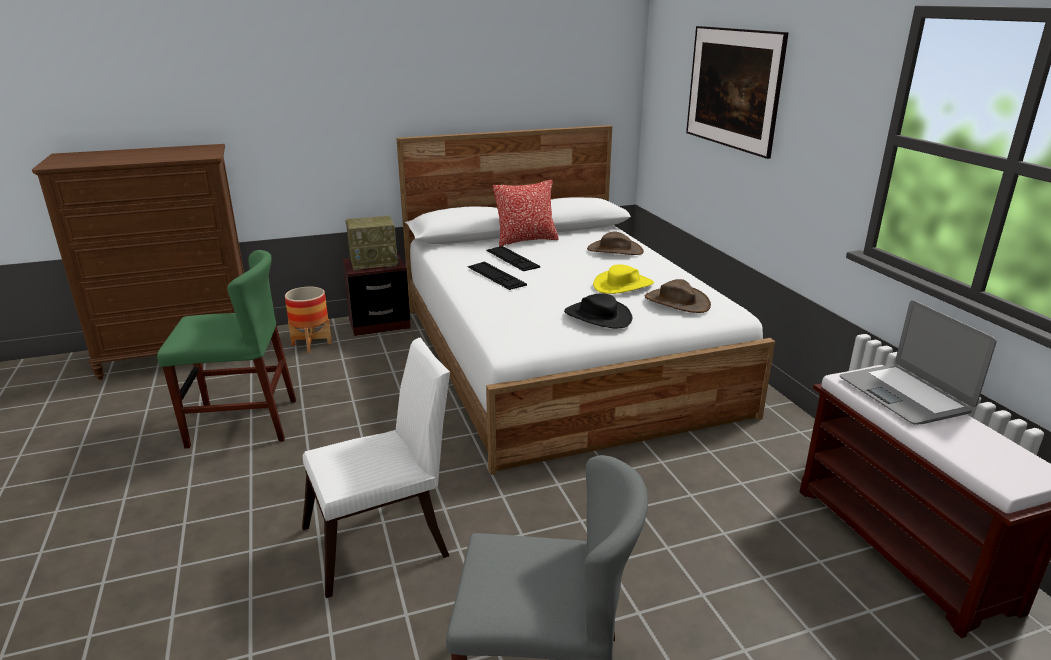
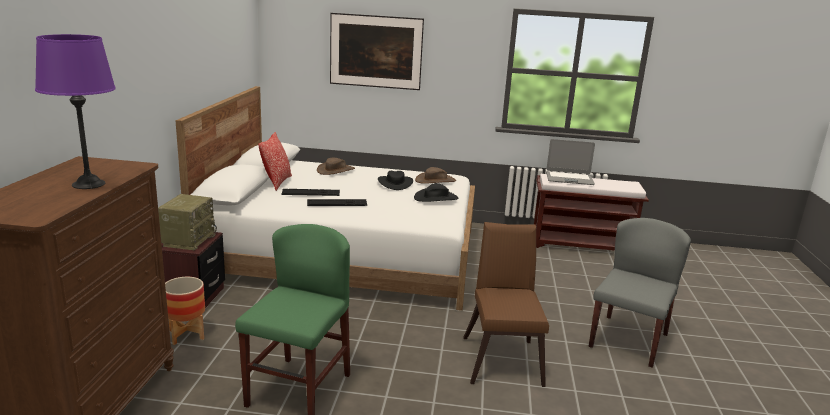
camera: 65 degrees left, 5 degrees down
white chair [302,337,450,598] -> brown chair [463,222,549,387]
yellow hat [593,264,654,294] -> black hat [378,171,413,190]
none -> purple table lamp [35,34,116,189]

